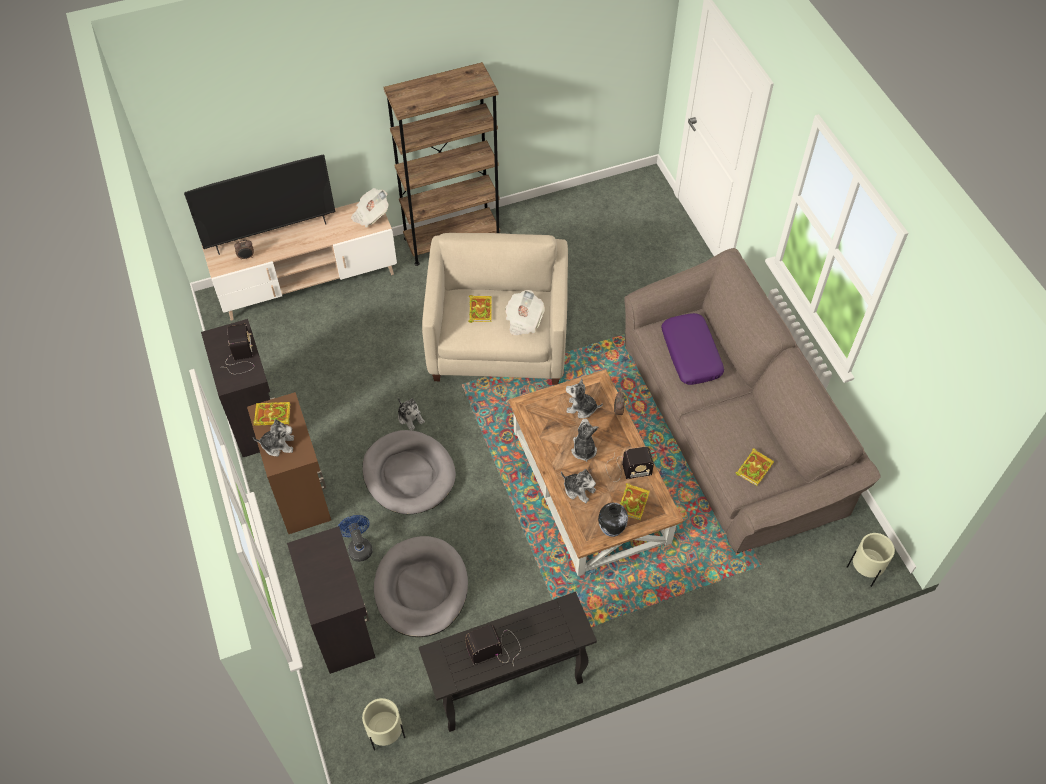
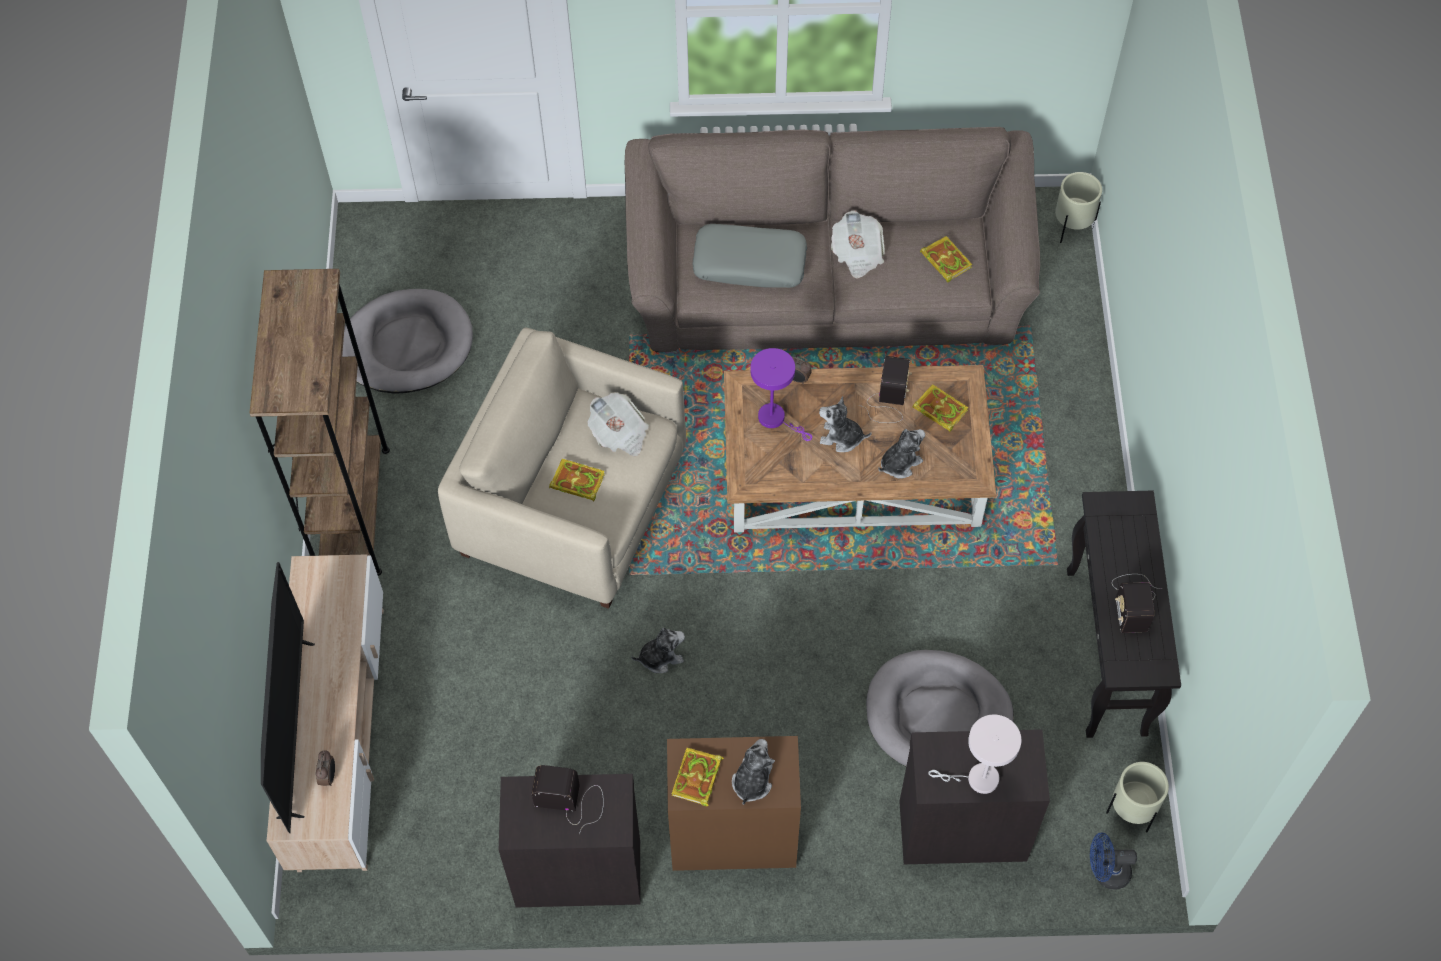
camera: 70 degrees left, 5 degrees up
blue fan [338,515,373,562] -> blue fan moved to [1090,832,1137,890]
newspaper [351,188,389,228] -> newspaper moved to [831,210,885,279]
grey dog bed [362,430,456,514] -> grey dog bed moved to [342,289,473,394]
plush toy [566,378,603,418] -> purple table lamp [750,348,812,441]
vase [598,503,628,537] -> none
purple pillow [661,313,724,385] -> grey pillow [692,224,807,288]
none -> white table lamp [928,714,1021,794]

